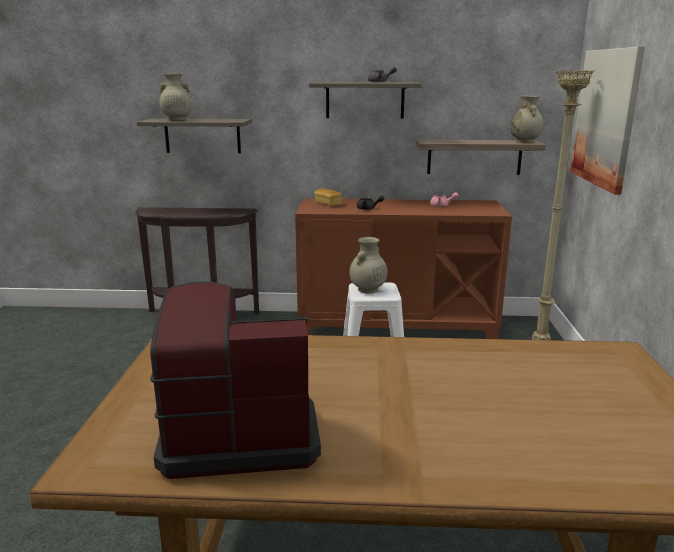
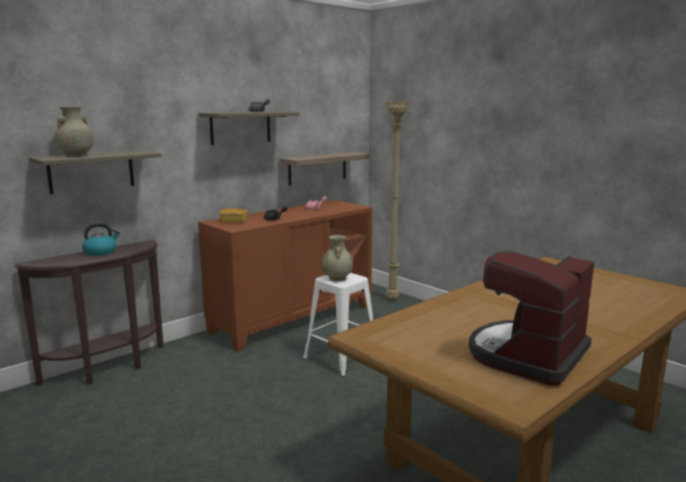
camera: 45 degrees left, 5 degrees down
beige vase [510,95,544,143] -> none
picture [570,47,645,195] -> none
none -> kettle [82,223,120,256]

